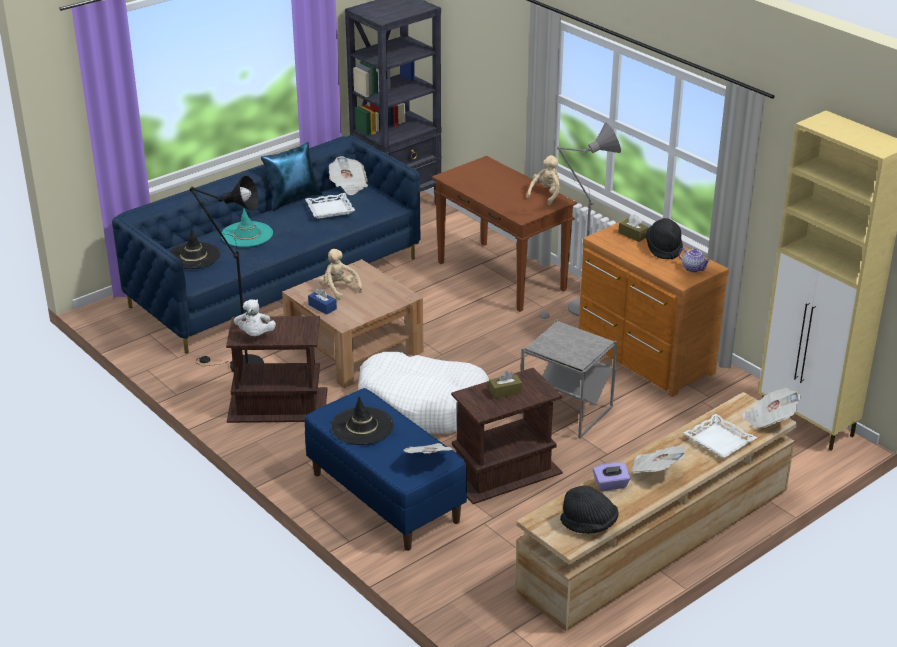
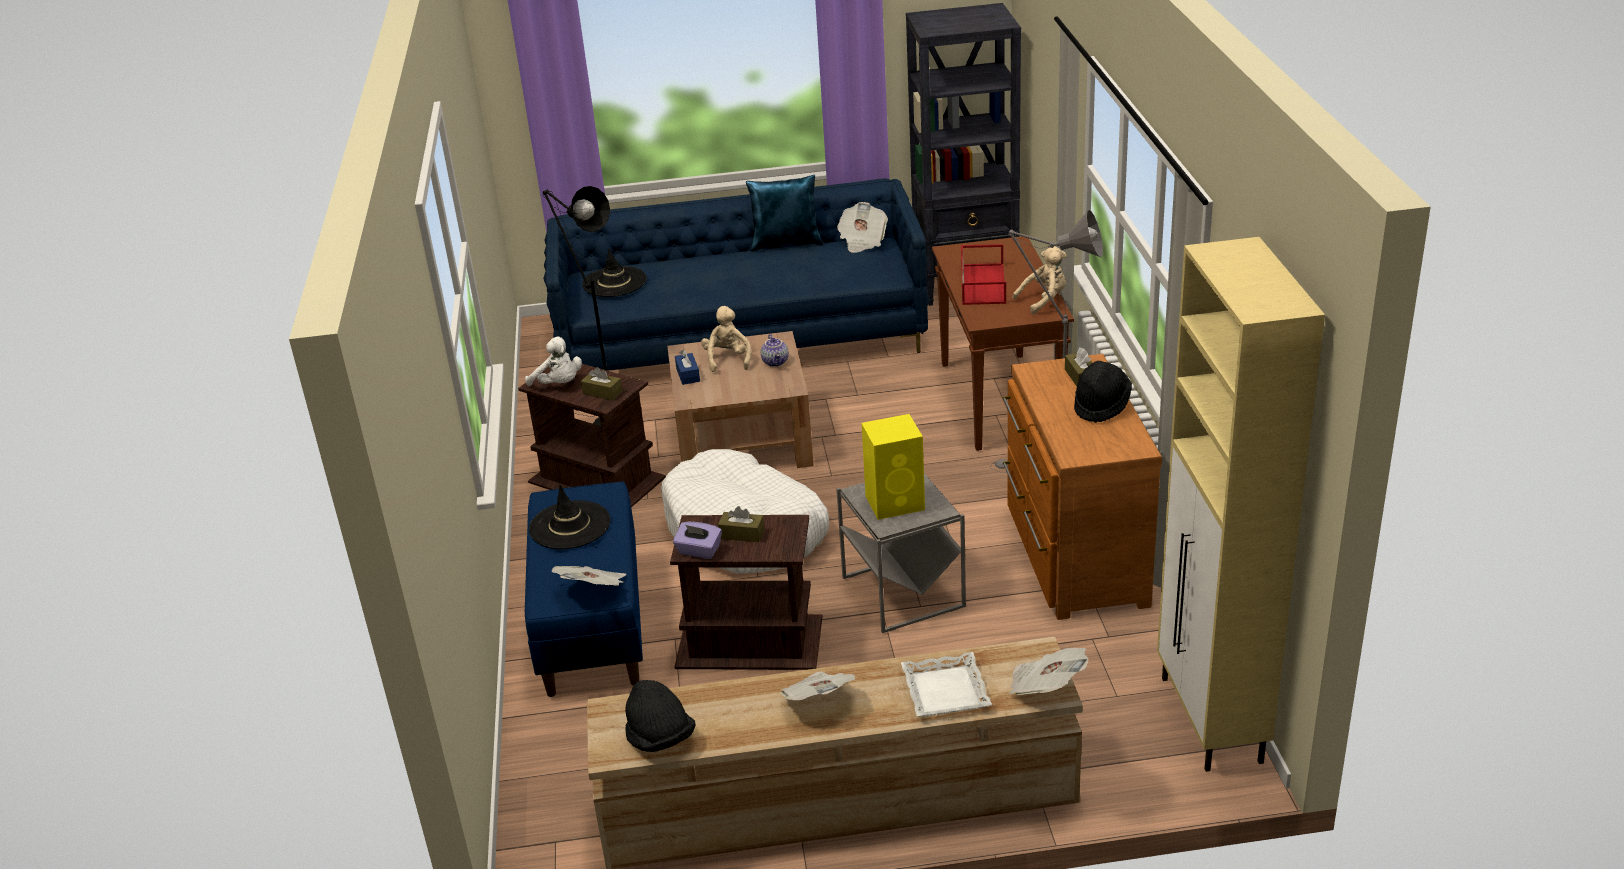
camera: 35 degrees right, 0 degrees up
turquoise hat [221,208,273,247] -> none
white plush toy [234,299,276,336] -> white plush toy turned 75 degrees counterclockwise [525,337,582,386]
white tray [305,193,355,219] -> none
purple tissue box [593,462,631,491] -> purple tissue box moved to [673,522,722,559]
teapot [678,248,710,273] -> teapot moved to [760,334,789,367]
none -> brown tissue box [581,367,623,401]
none -> yellow speaker [862,414,925,520]
none -> red tray [961,244,1006,305]

